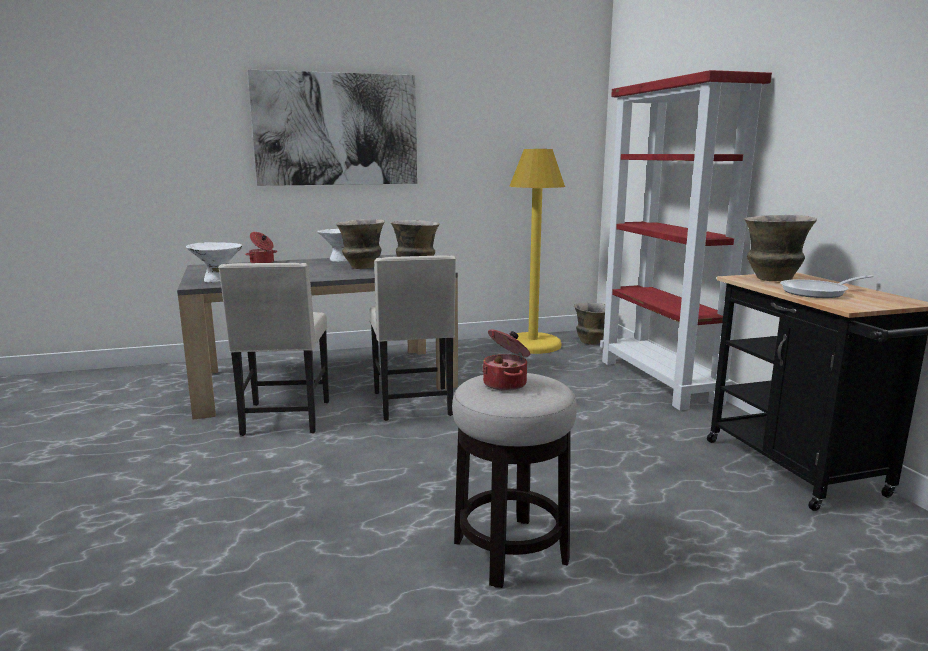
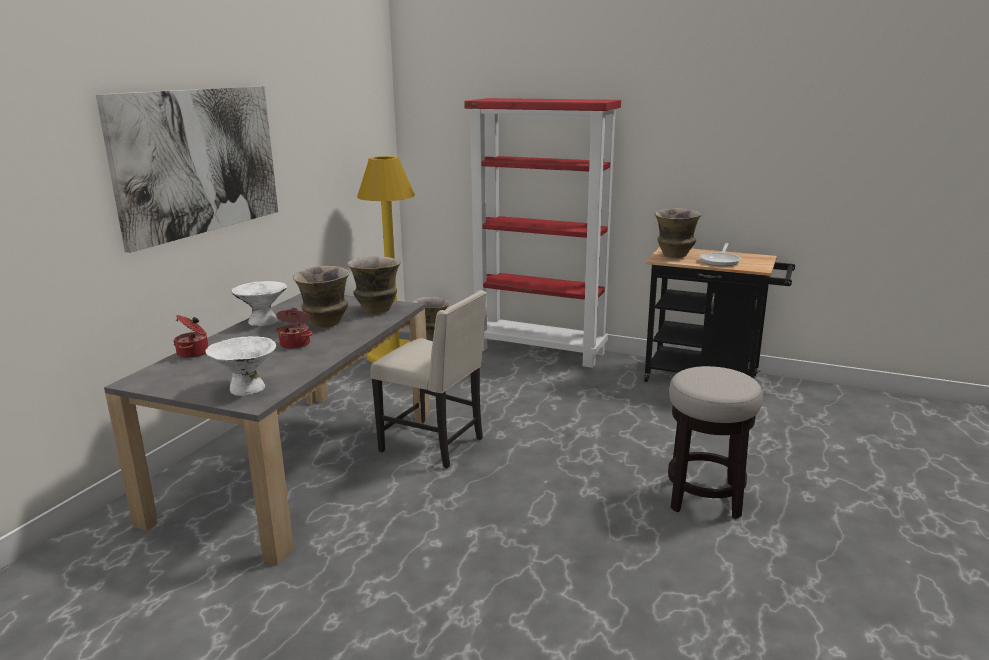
camera: 50 degrees left, 5 degrees up
beige chair [218,263,329,436] -> none
cooking pot [482,329,530,391] -> cooking pot moved to [276,308,313,349]

